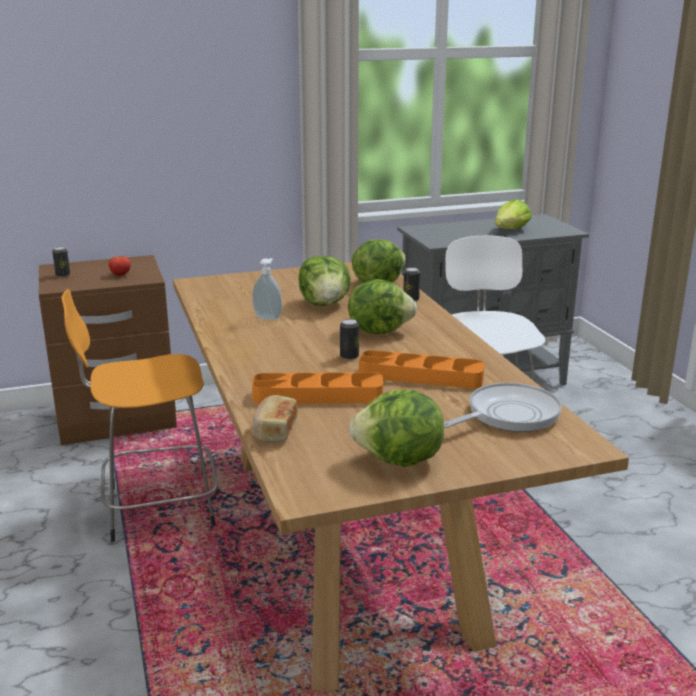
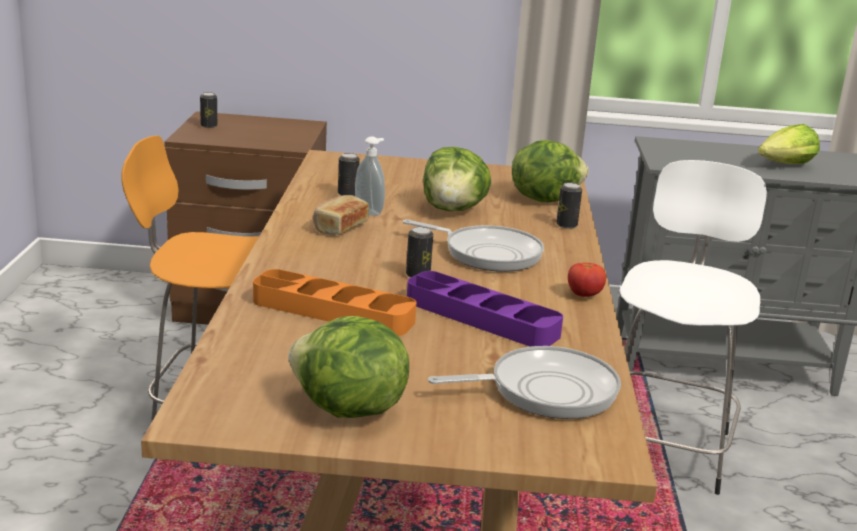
camera: 20 degrees right, 0 degrees up
tomato [109,256,131,276] -> tomato moved to [568,263,606,297]
bread [252,395,298,443] -> bread moved to [313,195,369,235]
lettuce [348,279,417,334] -> frying pan [403,219,544,272]
orange tray [359,350,485,389] -> purple tray [407,271,563,347]
none -> can [338,153,360,196]

